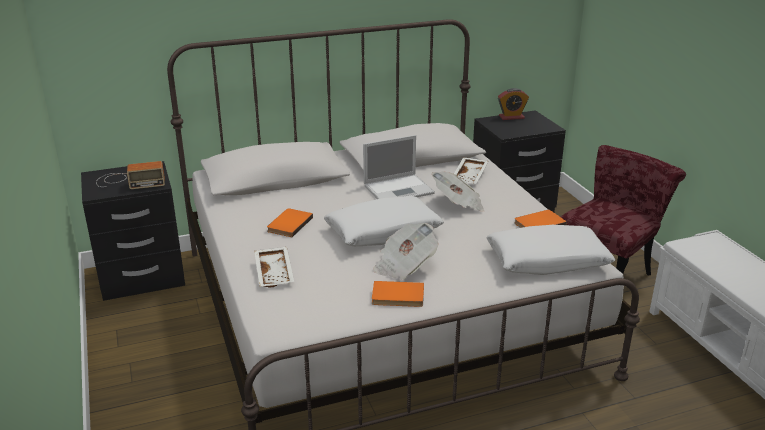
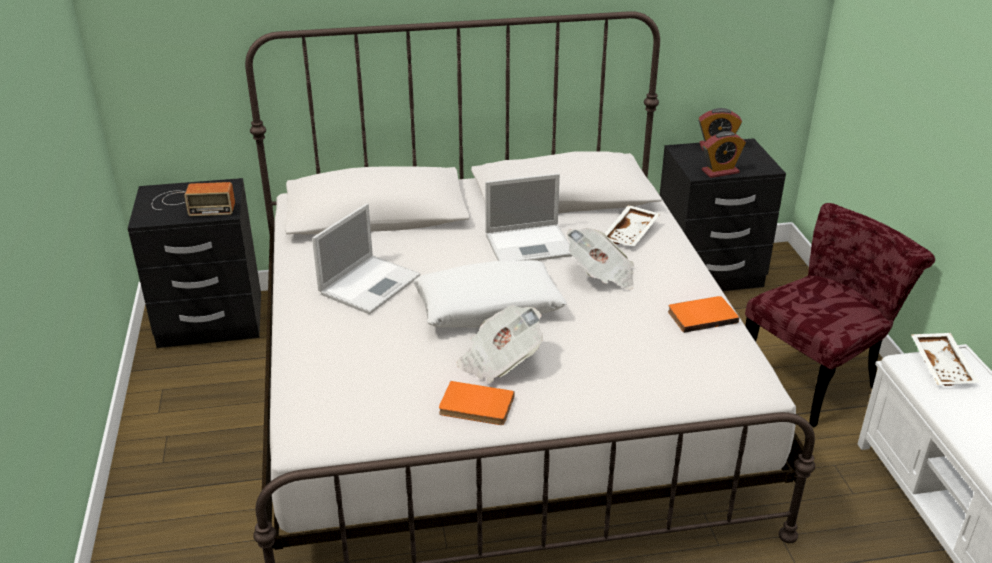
camera: 10 degrees right, 5 degrees up
white tray [254,247,294,288] -> white tray moved to [911,333,979,386]
orange book [267,208,313,237] -> laptop [312,203,420,314]
white pillow [486,225,615,275] -> none
none -> alarm clock [702,131,746,178]

